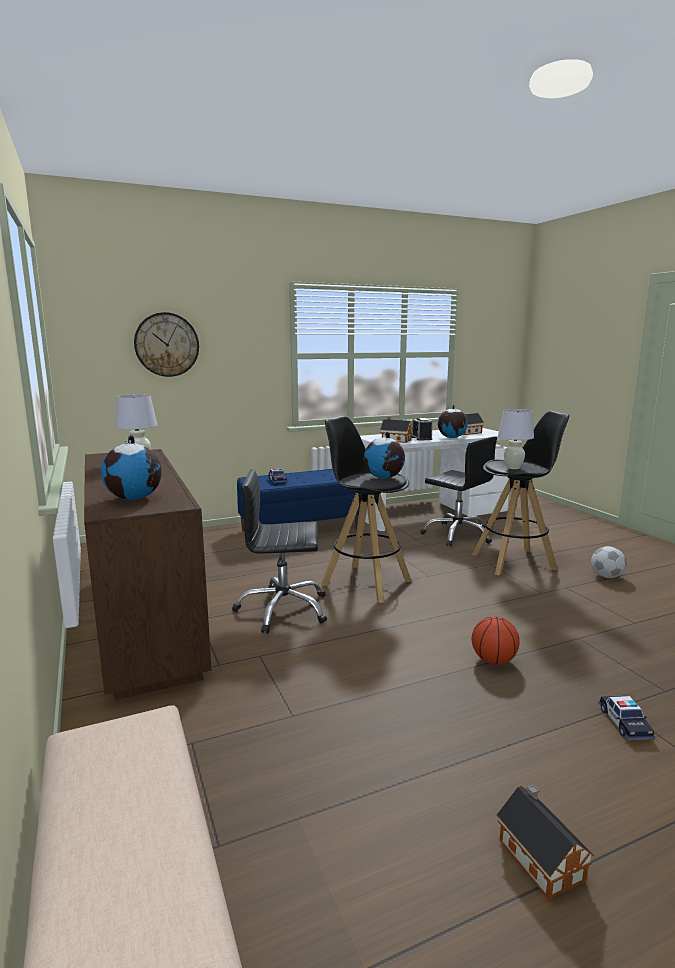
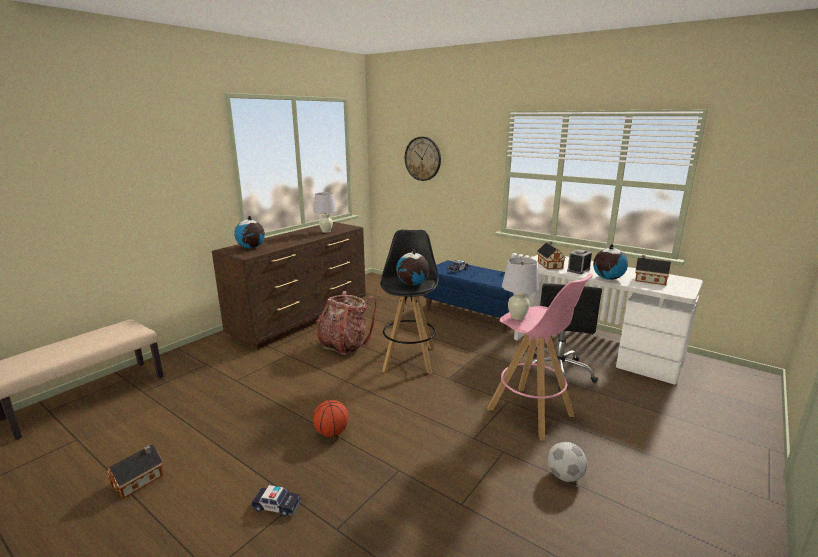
camera: 60 degrees right, 5 degrees up
black office chair [232,469,327,633] -> backpack [316,291,377,355]
black stool [472,411,570,575] -> pink stool [487,273,593,441]
toy car [598,695,655,740] -> toy car turned 135 degrees counterclockwise [251,485,301,516]

